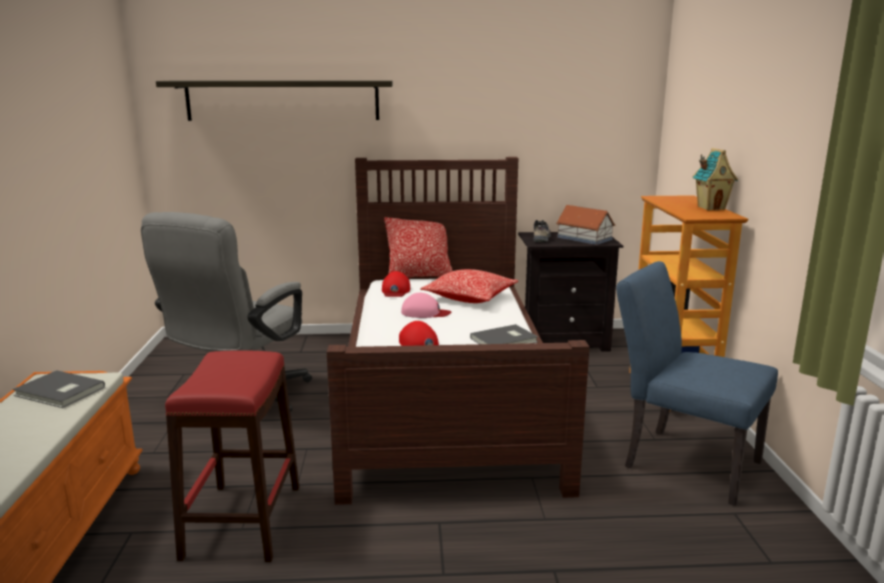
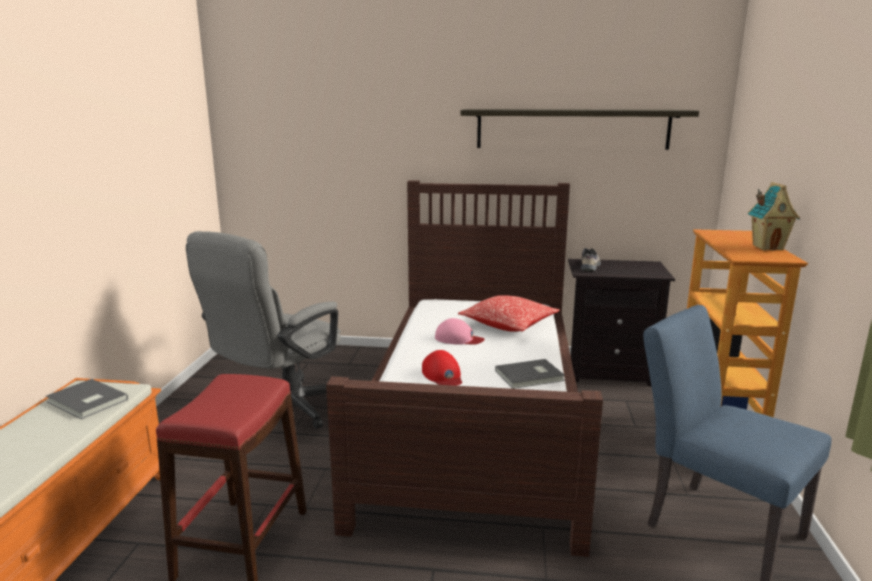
camera: 10 degrees right, 0 degrees up
shelf [156,80,393,121] -> shelf moved to [460,109,699,150]
red cap [382,271,410,297] -> none
pillow [384,217,453,278] -> none
toy house [556,205,615,245] -> none

